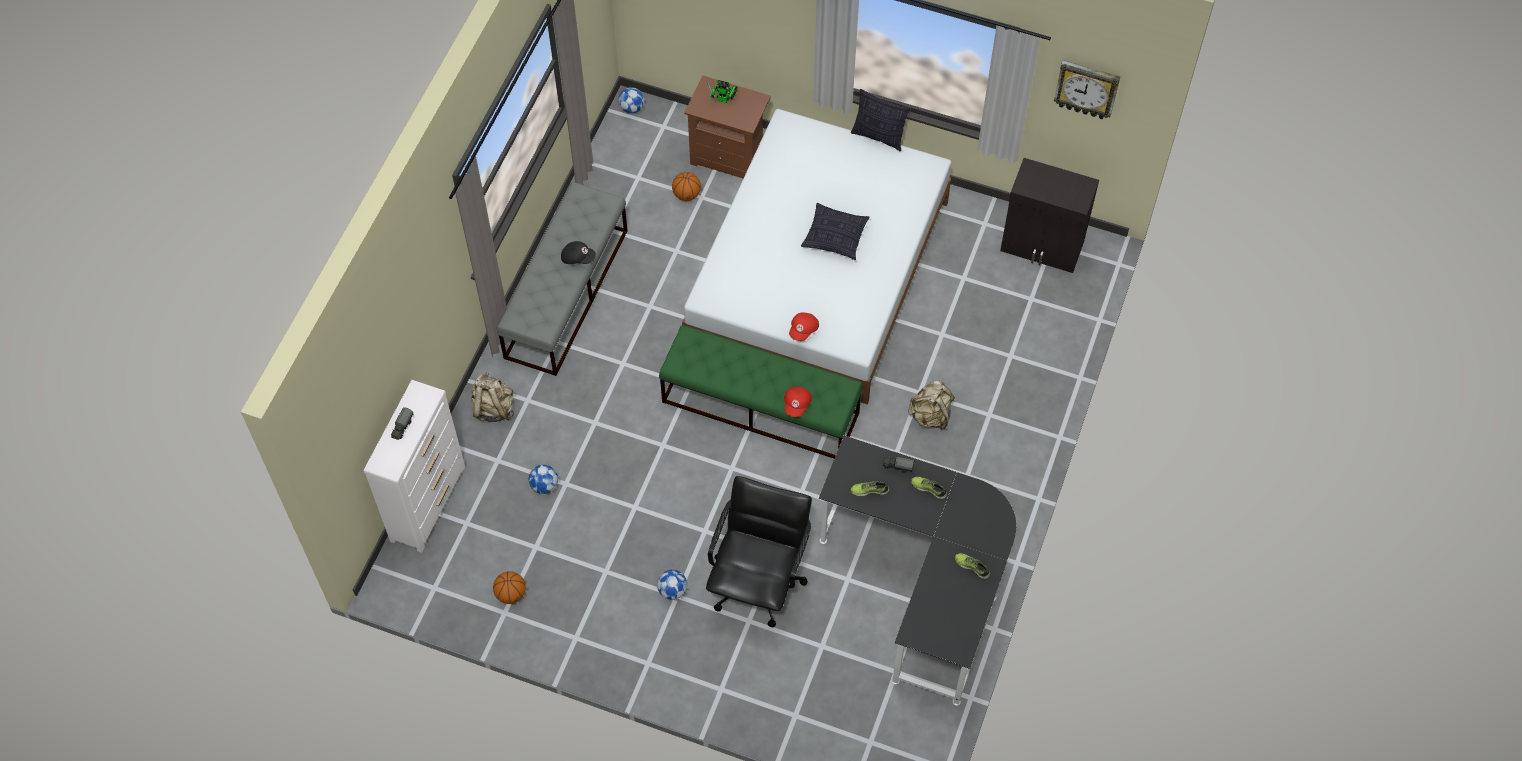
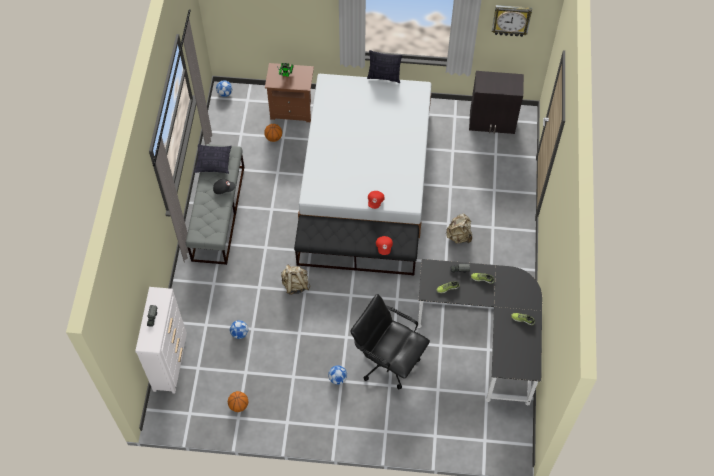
camera: 15 degrees left, 0 degrees up
beige backpack [471,373,514,422] -> beige backpack moved to [281,264,311,295]
green bench [659,325,863,458] -> black bench [294,215,419,276]
black office chair [706,476,812,627] -> black office chair turned 60 degrees counterclockwise [350,294,430,389]
pillow [801,203,870,260] -> pillow moved to [194,144,232,174]

